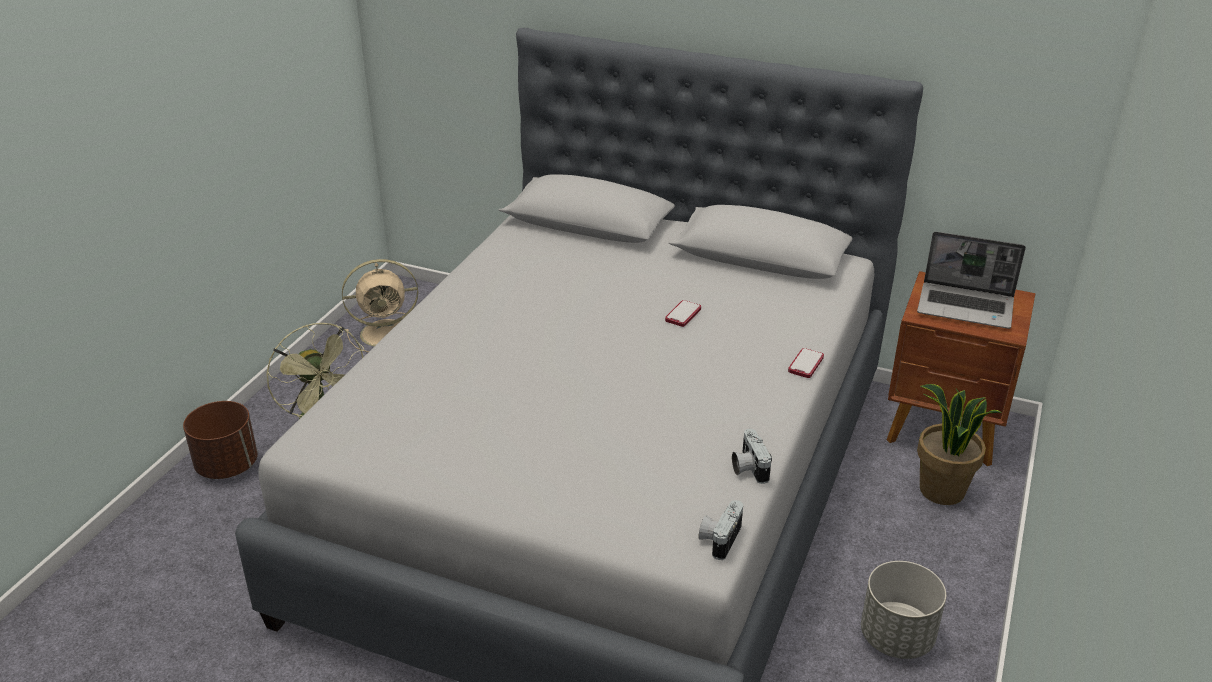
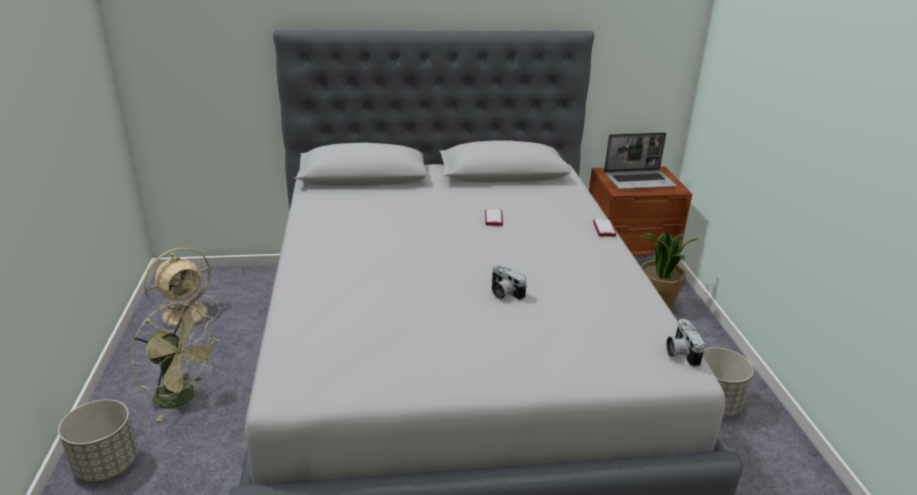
camera: 30 degrees left, 5 degrees down
brown planter [183,401,258,479] -> grey planter [58,399,138,482]
camera [732,429,772,484] -> camera moved to [492,264,527,300]

